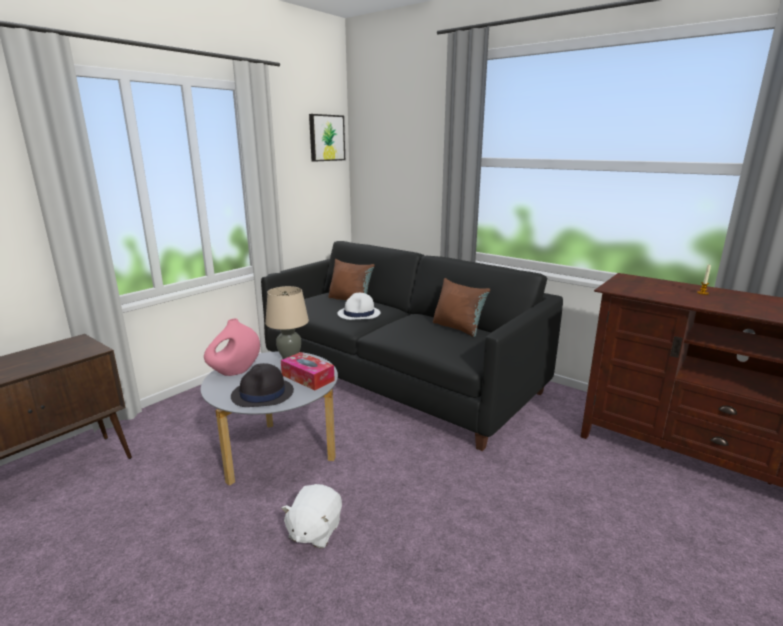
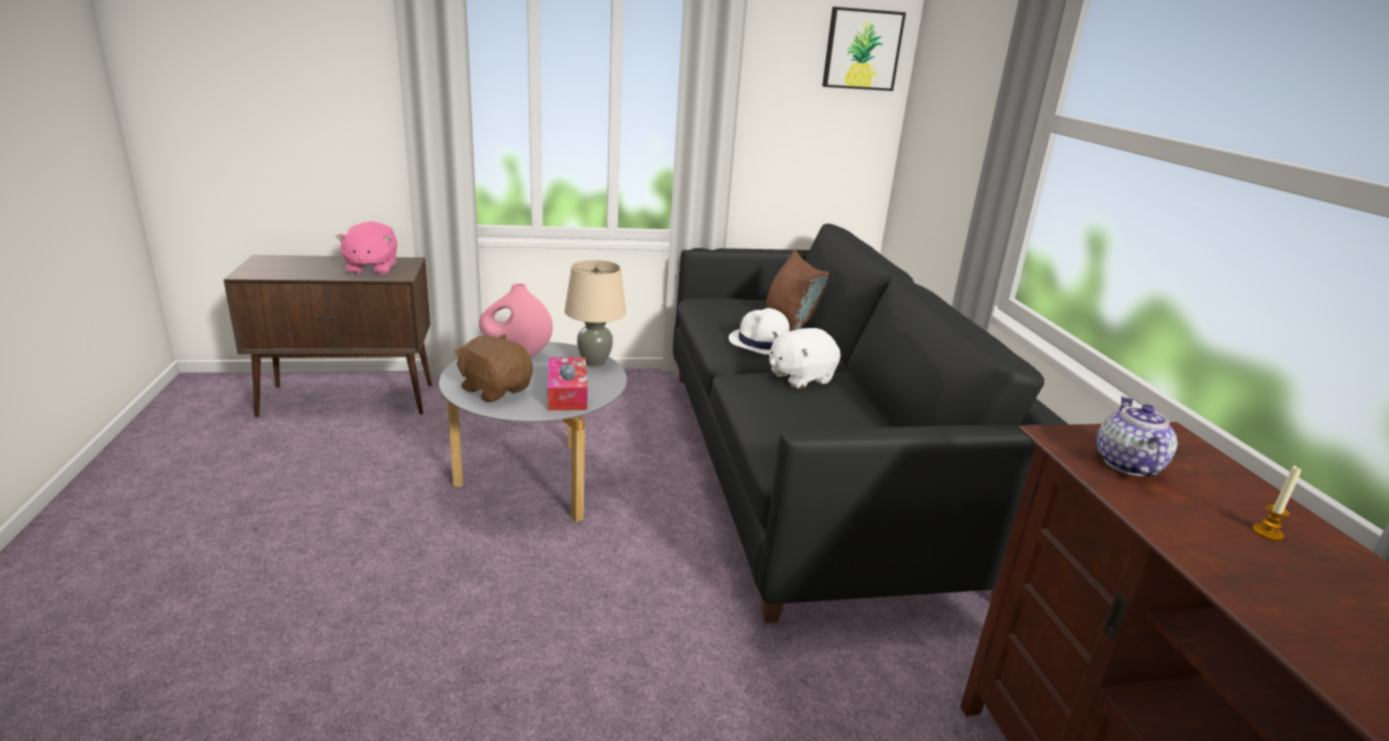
camera: 40 degrees right, 5 degrees up
black hat [231,363,294,407] -> brown plush toy [454,334,533,403]
white plush toy [281,484,342,549] -> white plush toy moved to [769,328,840,389]
brown pillow [433,278,490,337] -> none
none -> pink plush toy [336,221,397,275]
none -> teapot [1097,396,1178,476]

